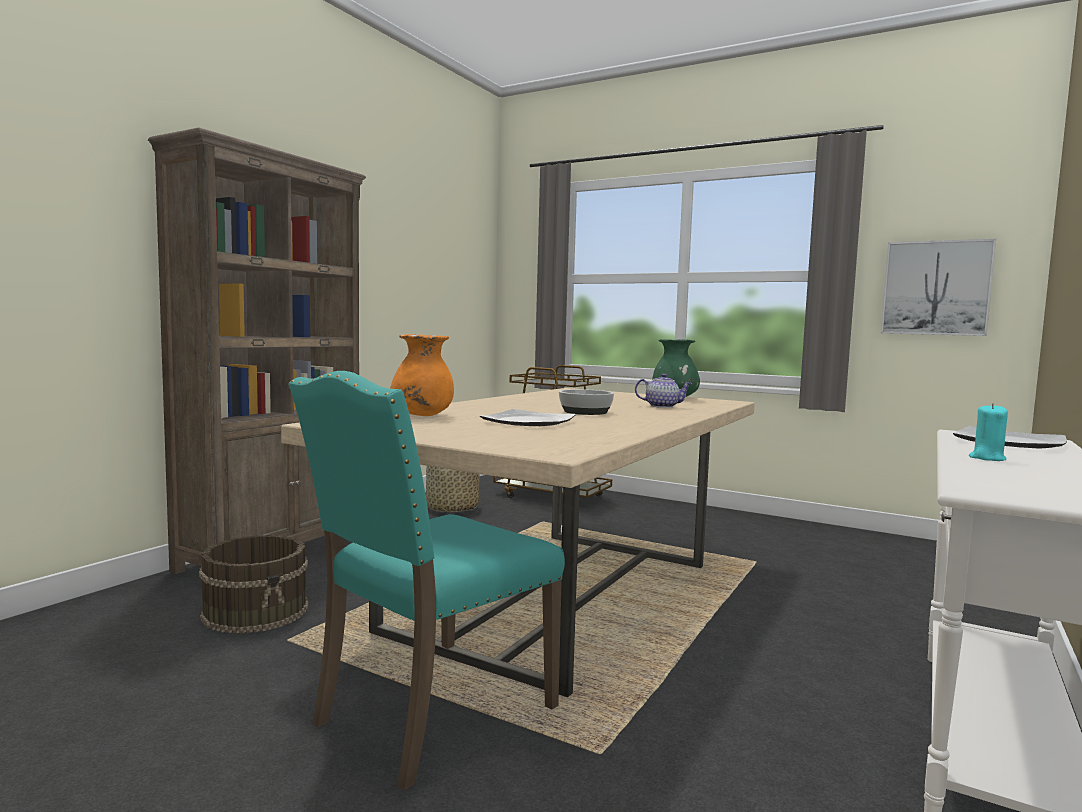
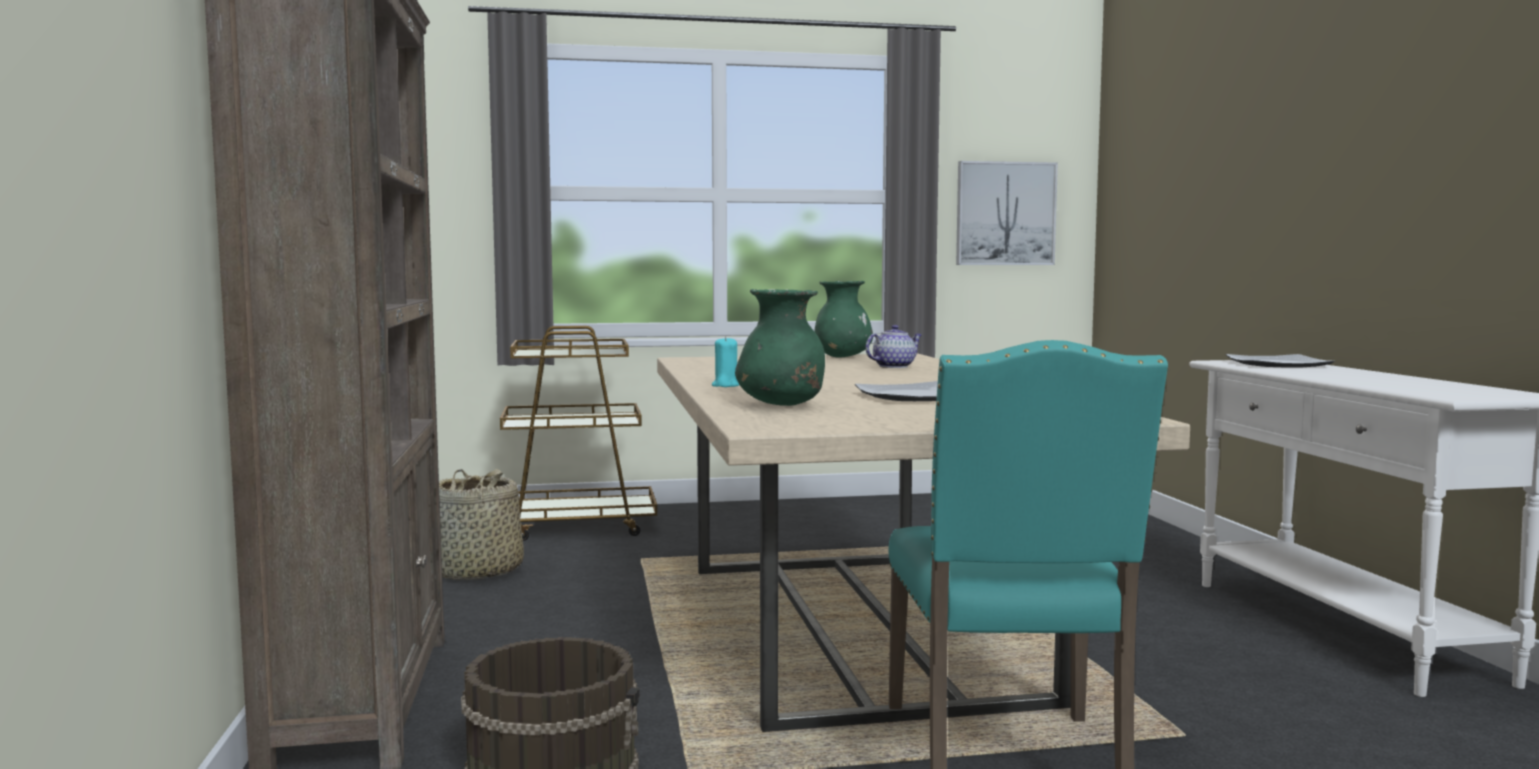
camera: 40 degrees left, 0 degrees up
orange vase [390,334,454,416] -> green vase [735,289,825,406]
bowl [559,389,614,415] -> none
turquoise candle [969,403,1008,461] -> turquoise candle moved to [712,336,739,387]

